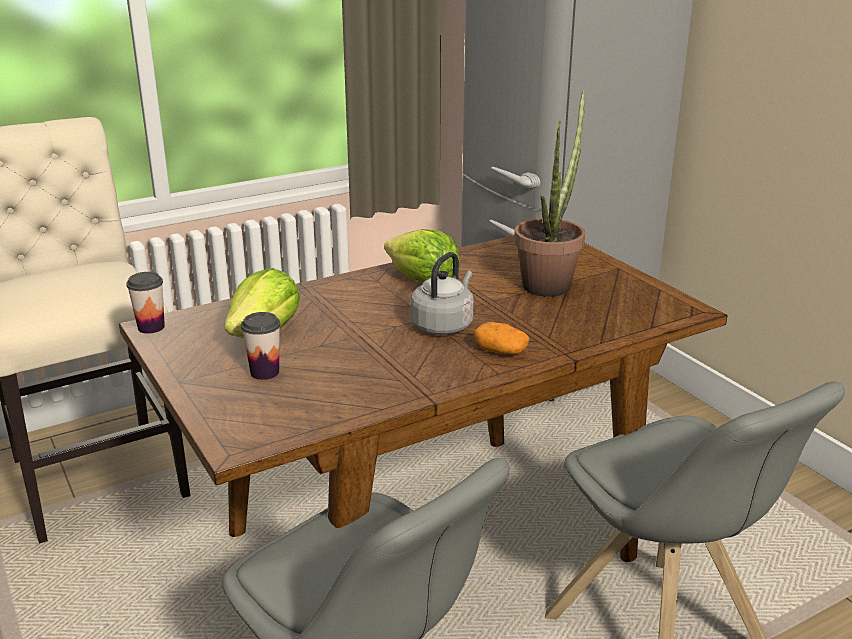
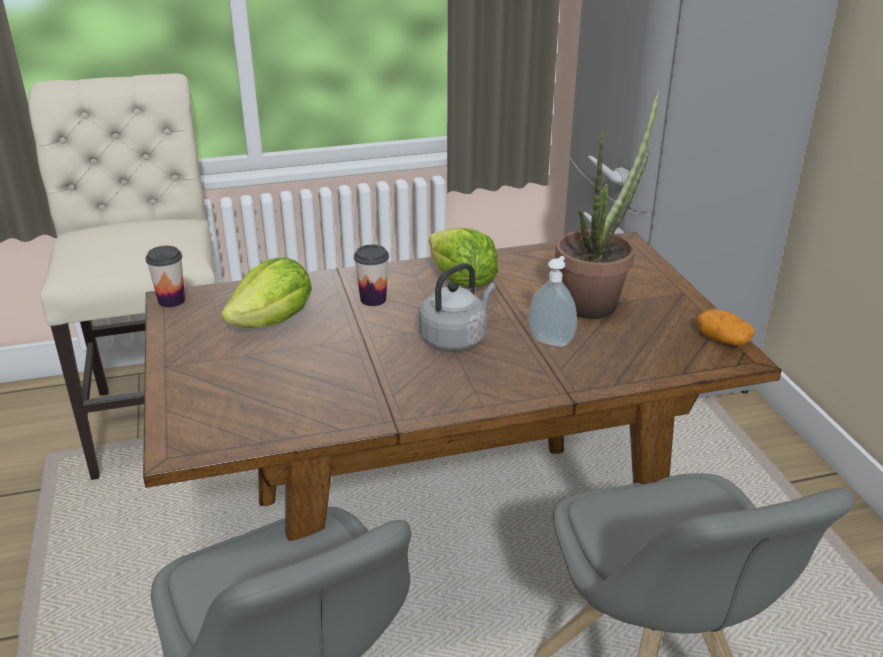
camera: 15 degrees right, 5 degrees up
cup [241,312,280,380] -> cup moved to [354,245,389,306]
potato [474,322,529,354] -> potato moved to [697,309,755,346]
none -> soap dispenser [529,256,577,347]

